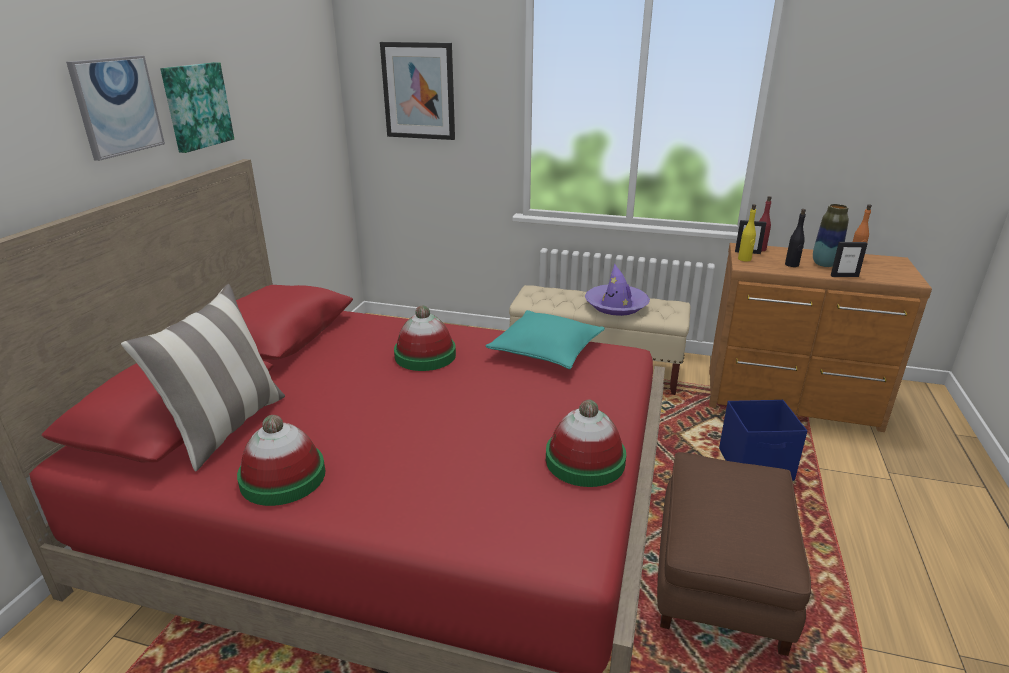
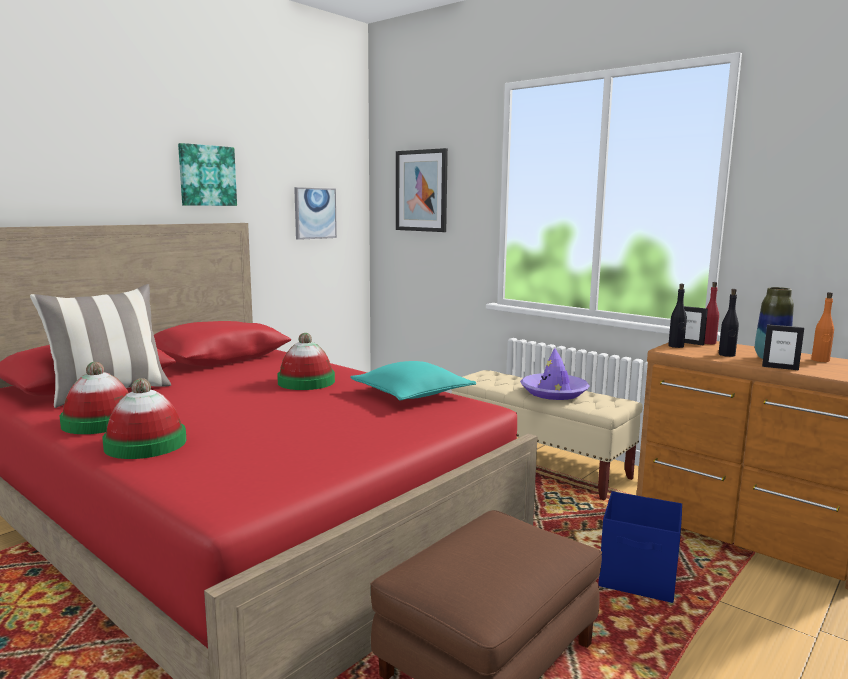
camera: 25 degrees right, 15 degrees down
picture [66,56,165,161] -> picture moved to [294,187,337,240]
hat [546,400,626,487] -> hat moved to [103,378,186,459]
yellow bottle [738,204,756,261] -> black bottle [668,284,687,348]

